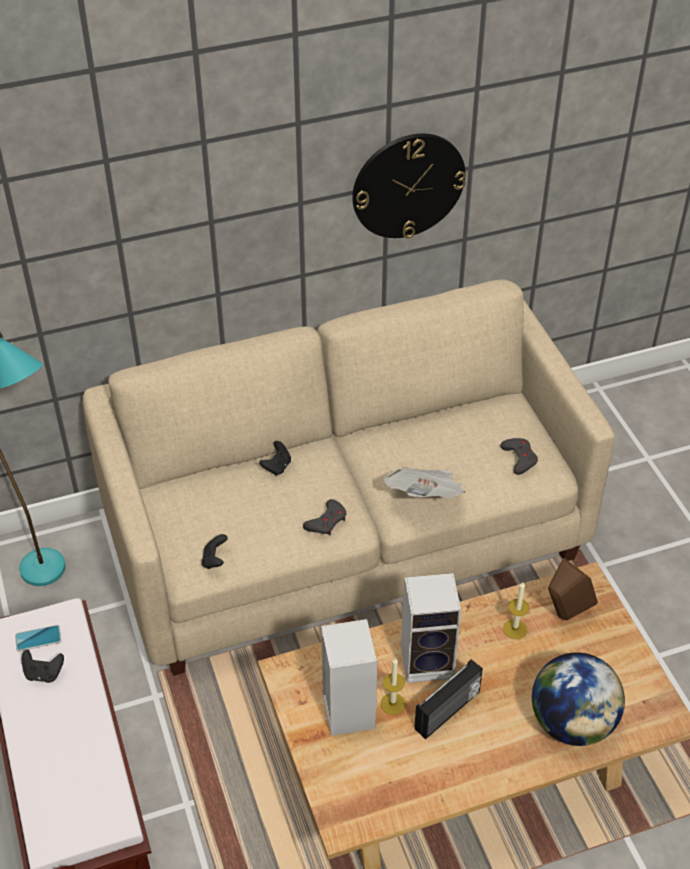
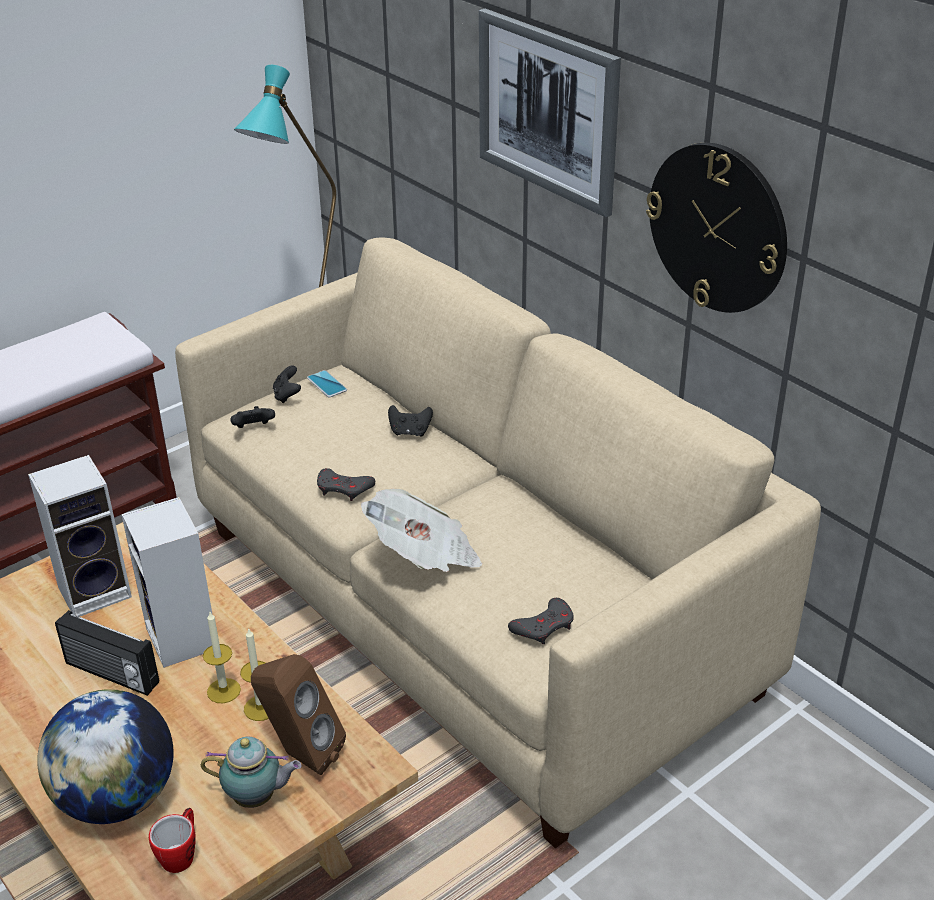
camera: 70 degrees right, 10 degrees down
phone [15,625,62,651] -> phone moved to [307,370,347,397]
black game controller [22,649,64,683] -> black game controller moved to [273,365,301,403]
candle [381,658,406,715] -> candle moved to [203,612,241,703]
none -> mug [149,808,196,873]
none -> teapot [201,737,301,808]
none -> picture [479,9,621,217]

